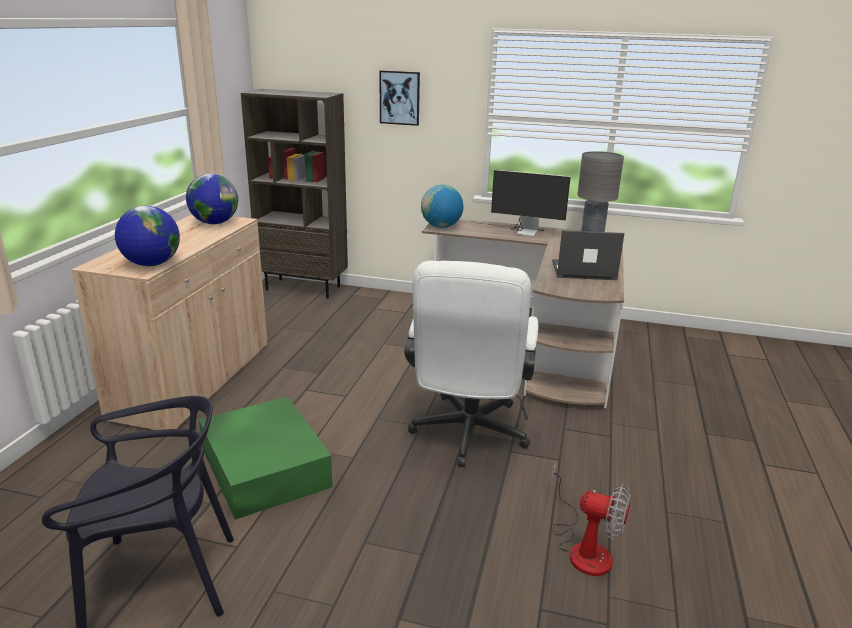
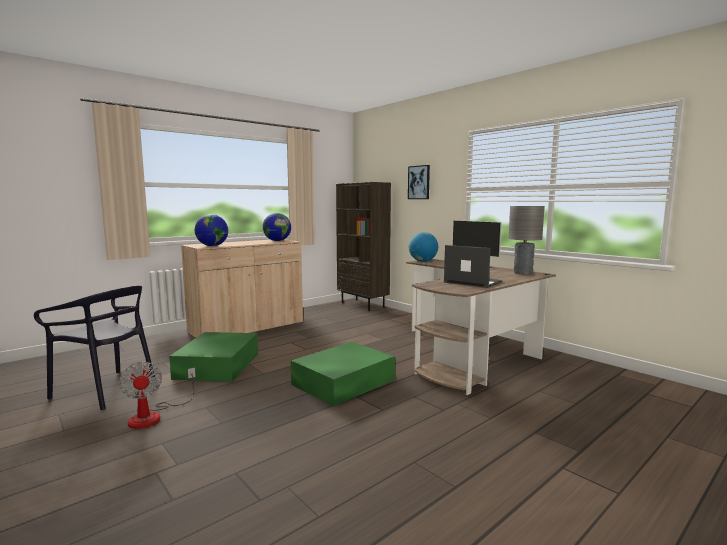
camera: 35 degrees right, 15 degrees down
white office chair [404,261,538,467] -> green storage box [291,342,395,406]
fan [552,464,631,576] -> fan moved to [119,362,196,429]

